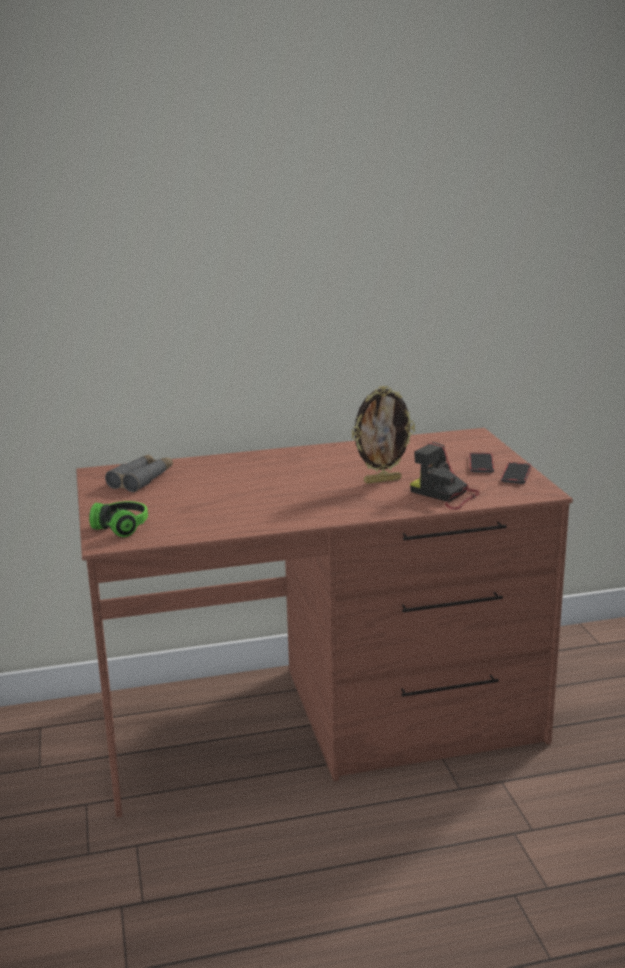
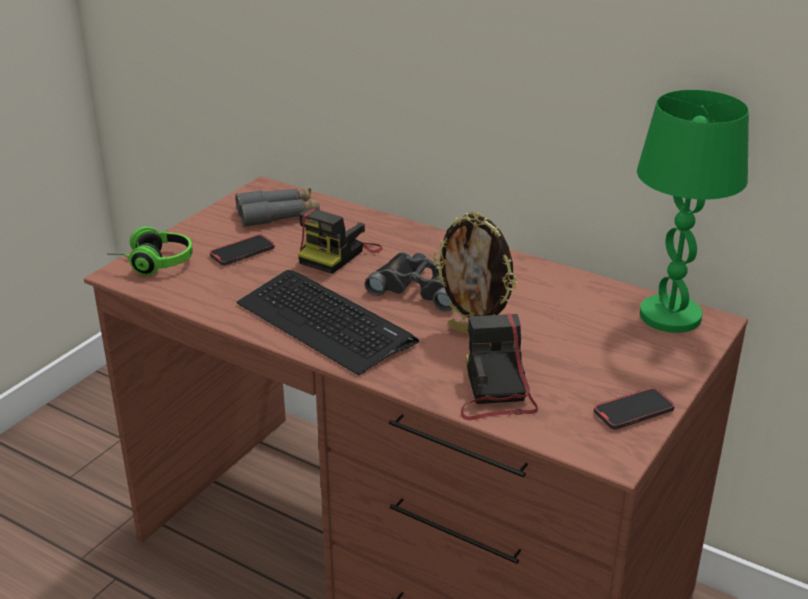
camera: 45 degrees right, 10 degrees up
phone [469,453,494,473] -> phone moved to [210,234,275,266]
none -> keyboard [237,270,419,376]
none -> camera [298,208,383,274]
none -> black binoculars [365,252,452,311]
none -> green table lamp [637,90,749,333]

